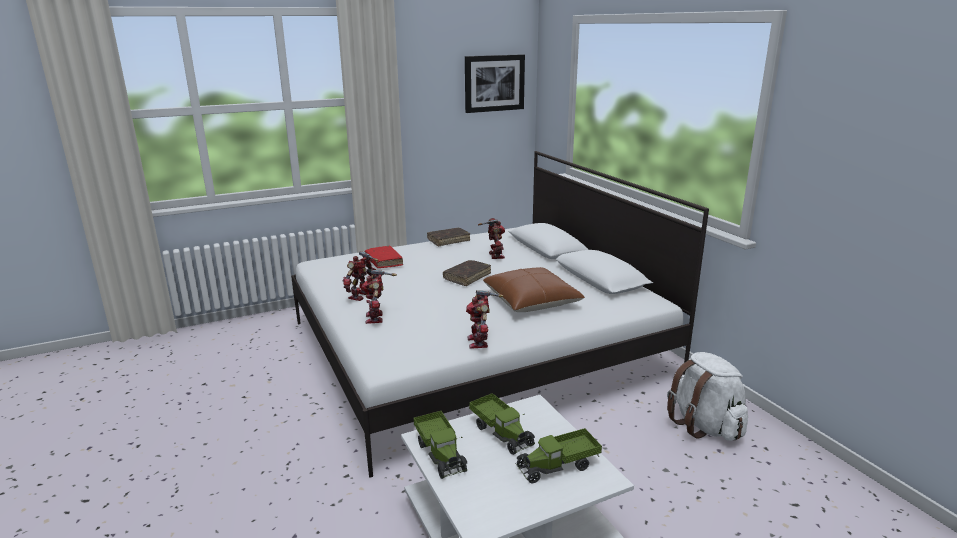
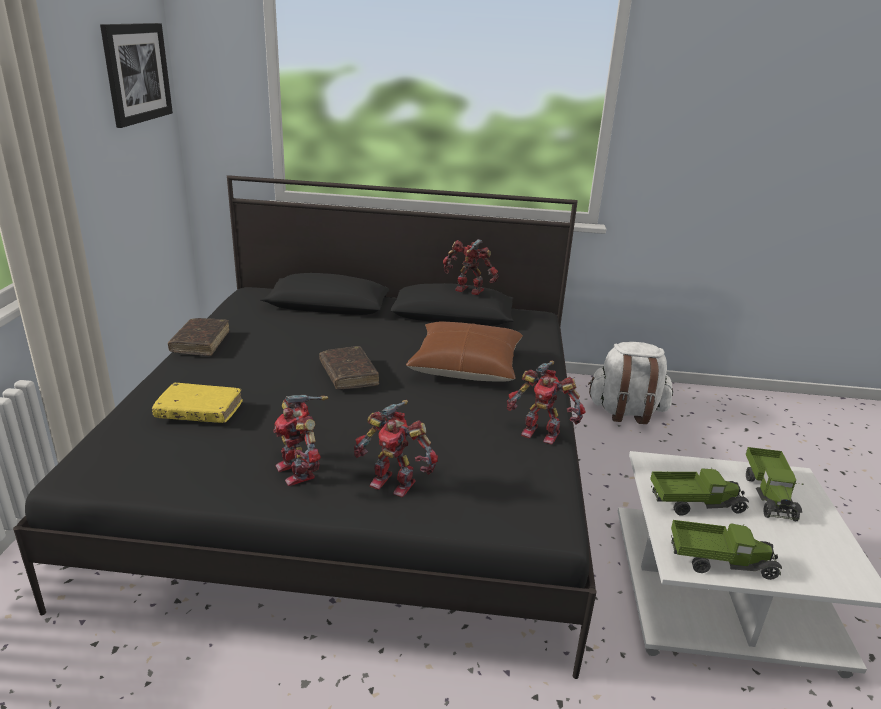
camera: 60 degrees left, 5 degrees up
white bed [291,151,709,478] -> black bed [13,175,597,679]
red book [365,246,403,268] -> yellow book [152,383,243,423]
toy robot [478,218,505,259] -> toy robot moved to [443,239,499,295]

